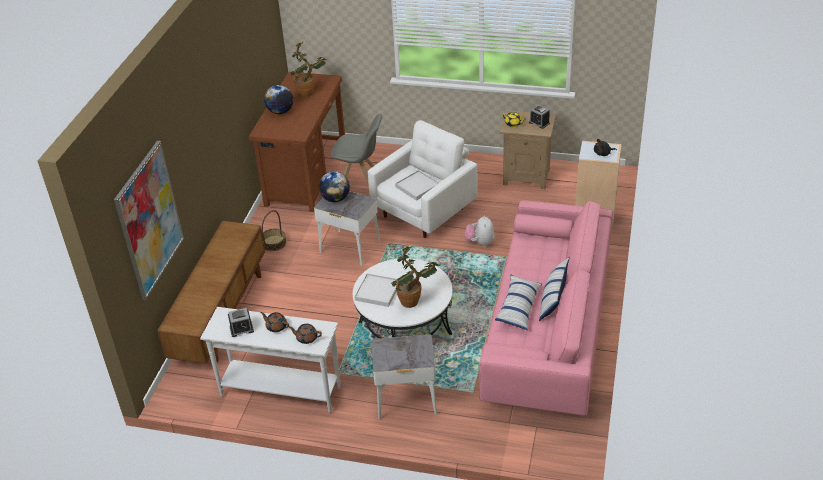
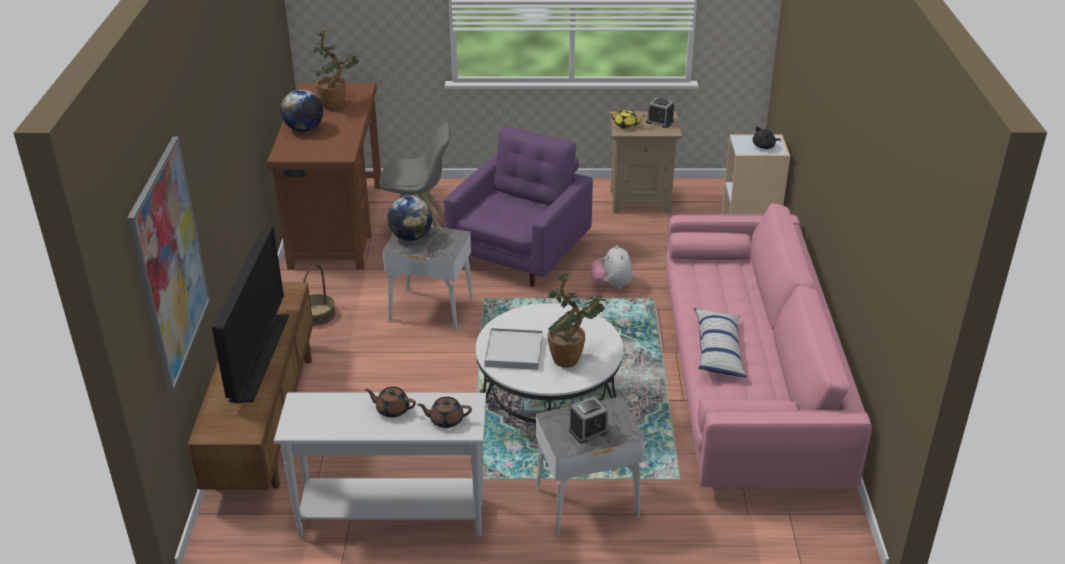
camera: 15 degrees left, 5 degrees down
alarm clock [228,308,254,337] -> alarm clock moved to [569,396,609,444]
white armchair [368,120,478,238] -> purple armchair [444,126,593,287]
white tray [395,170,439,201] -> none
pillow [539,257,570,321] -> none
none -> television [212,226,289,404]

